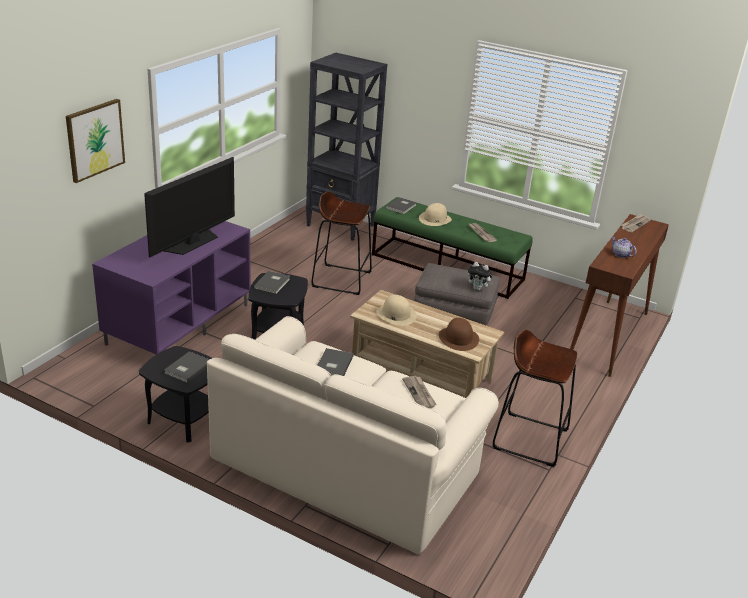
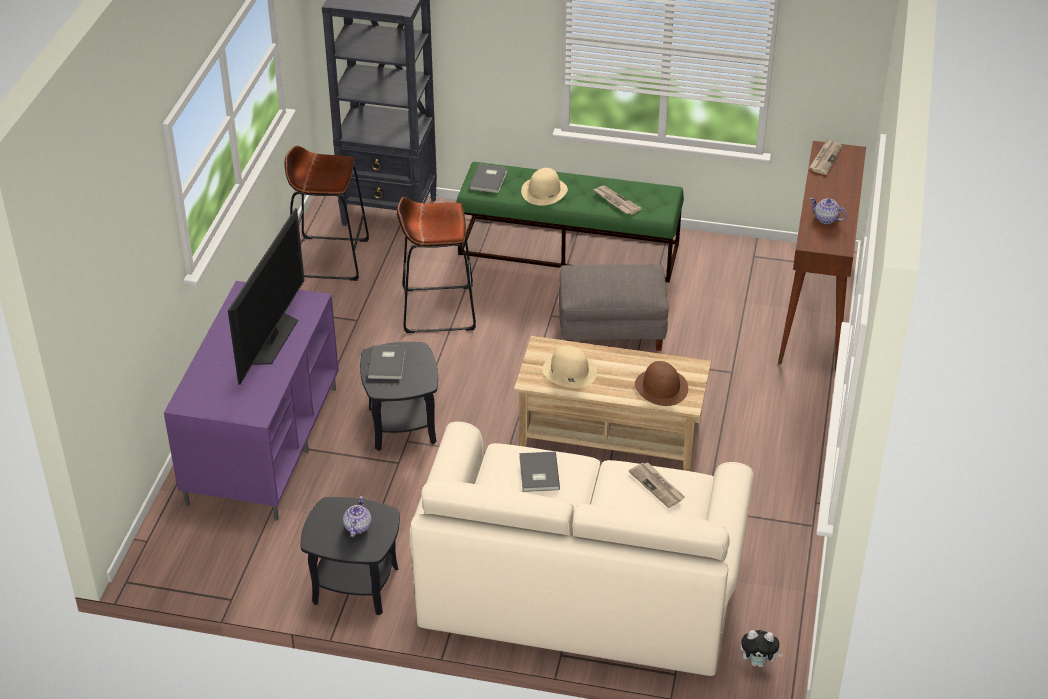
camera: 15 degrees left, 10 degrees up
picture [66,99,125,183] -> none
grey book [164,352,210,383] -> teapot [343,496,372,537]
plush toy [468,262,493,291] -> plush toy moved to [740,630,784,668]
brown stool [493,329,577,467] -> brown stool moved to [285,146,369,281]

